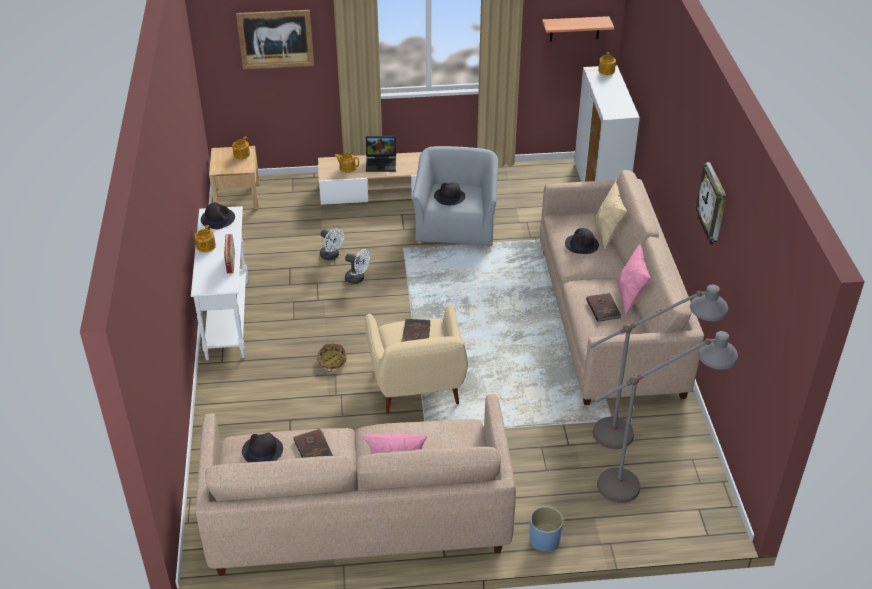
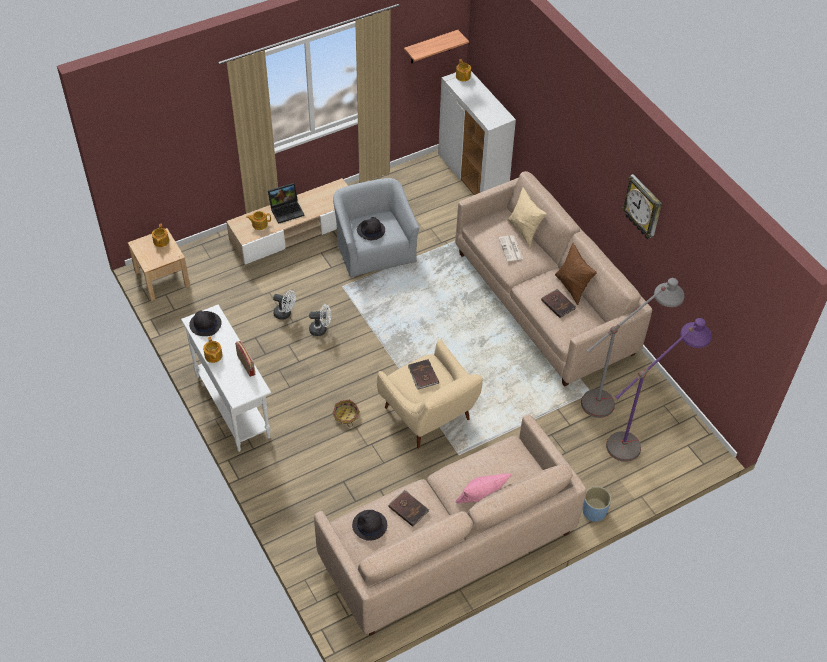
camera: 25 degrees left, 10 degrees up
picture [236,10,314,69] -> none
black hat [565,228,599,254] -> newspaper [499,235,523,261]
grey floor lamp [594,331,738,503] -> purple floor lamp [606,318,712,462]
pink pillow [616,244,651,315] -> brown pillow [555,243,597,305]

